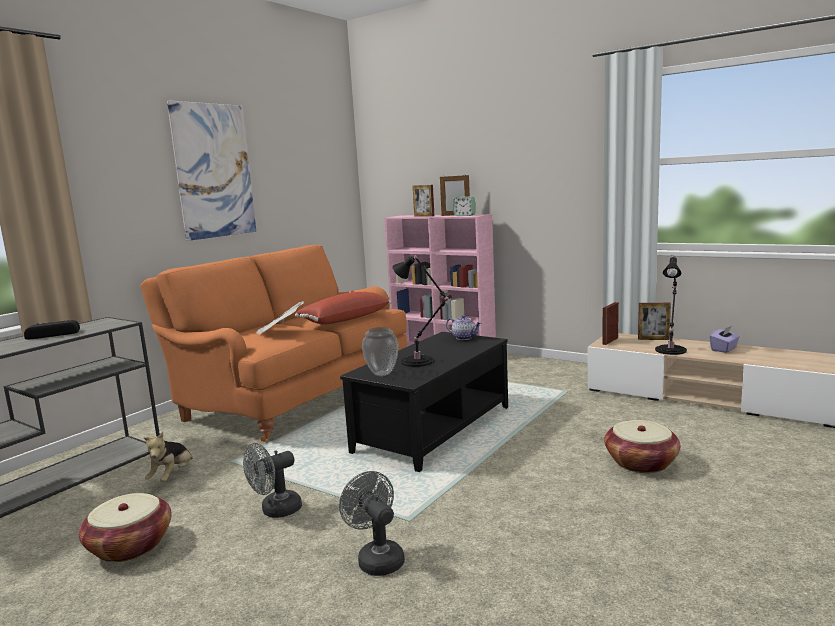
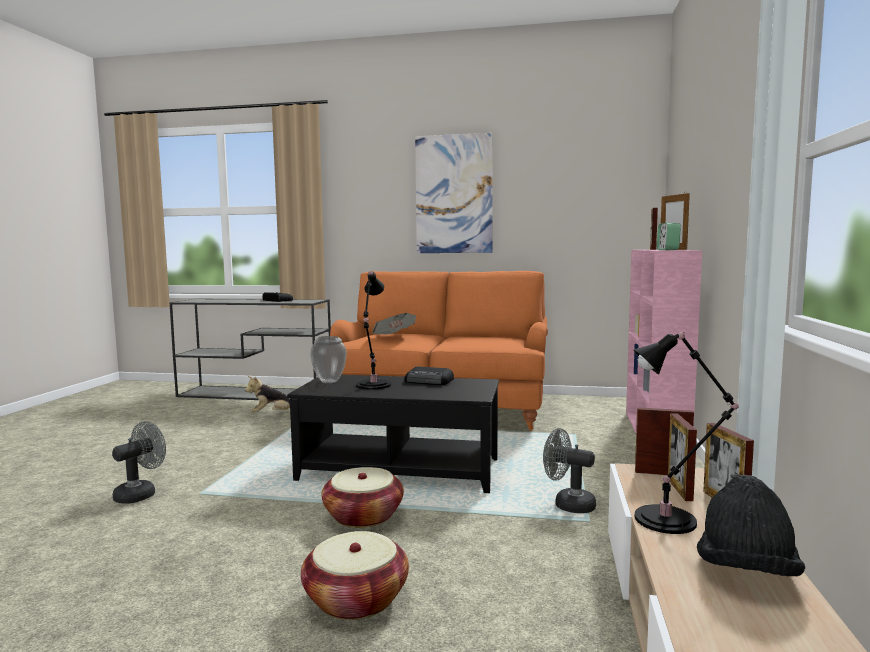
camera: 65 degrees right, 5 degrees down
basket [79,493,171,562] -> basket moved to [321,467,404,528]
grey fan [243,443,302,518] -> grey fan moved to [543,428,596,513]
red pillow [295,292,391,325] -> none
teapot [446,315,482,340] -> none
purple tissue box [709,326,740,353] -> black hat [697,475,805,576]
none -> radio [404,367,454,385]
none -> picture frame [668,413,697,501]

